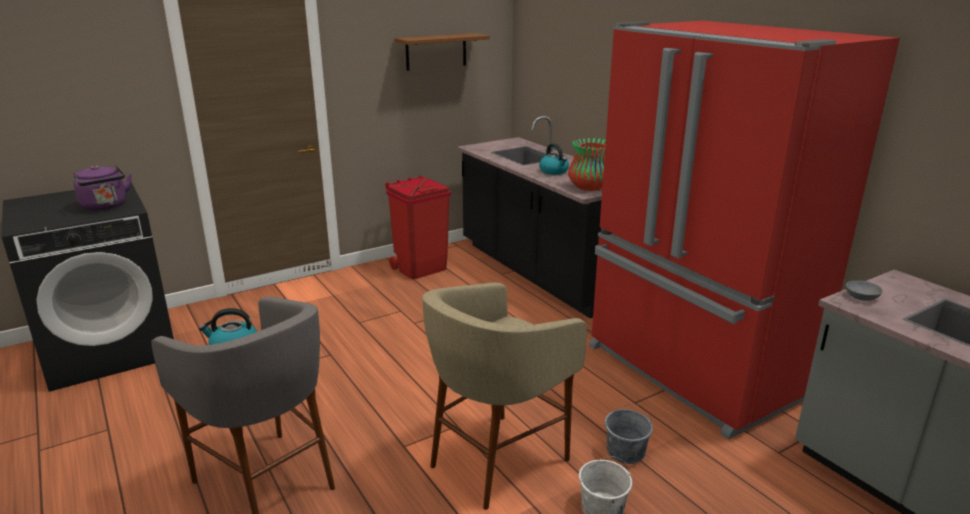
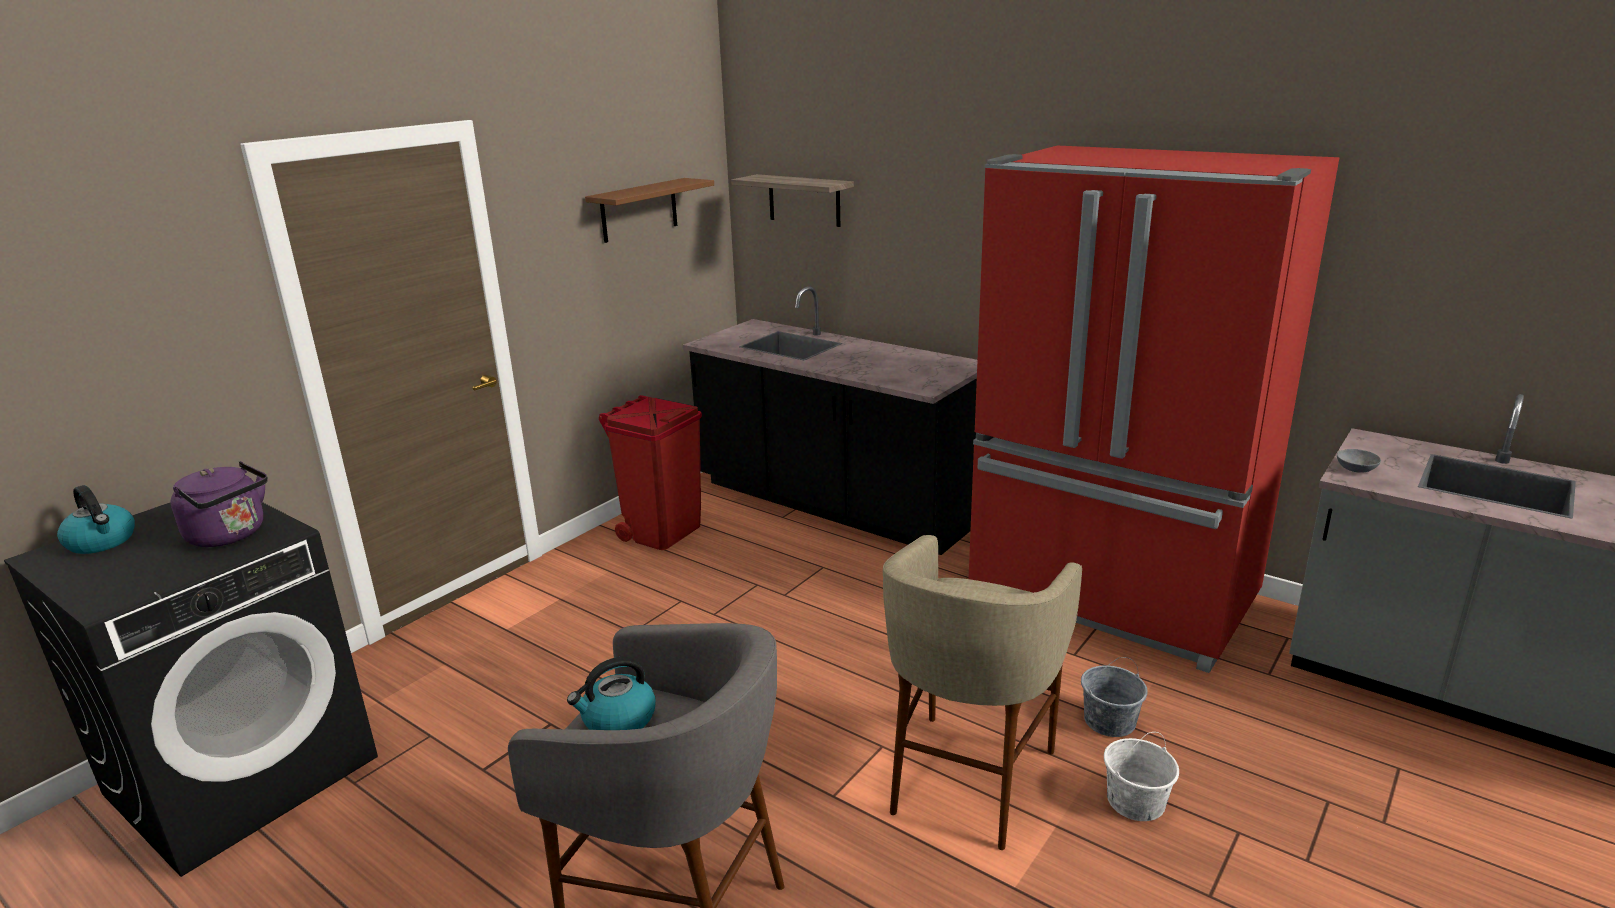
camera: 20 degrees left, 0 degrees up
kettle [539,143,569,175] -> kettle moved to [57,485,135,554]
vase [568,138,606,191] -> none
none -> shelf [731,174,854,227]

